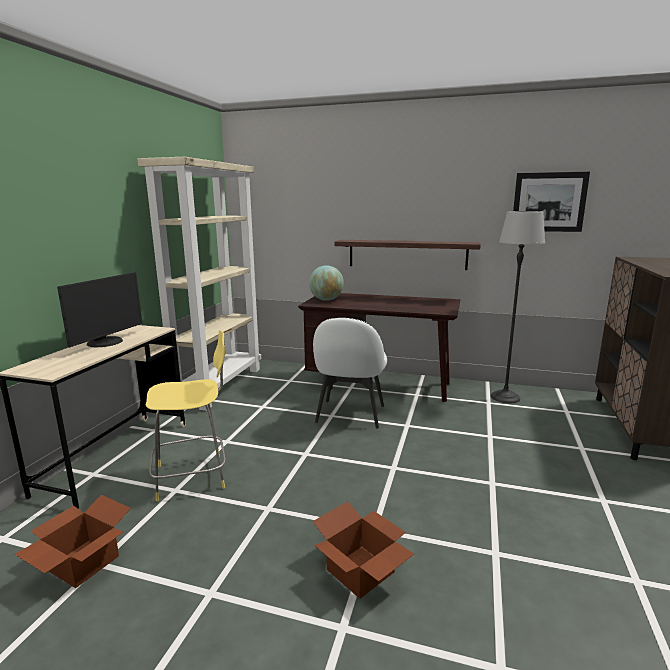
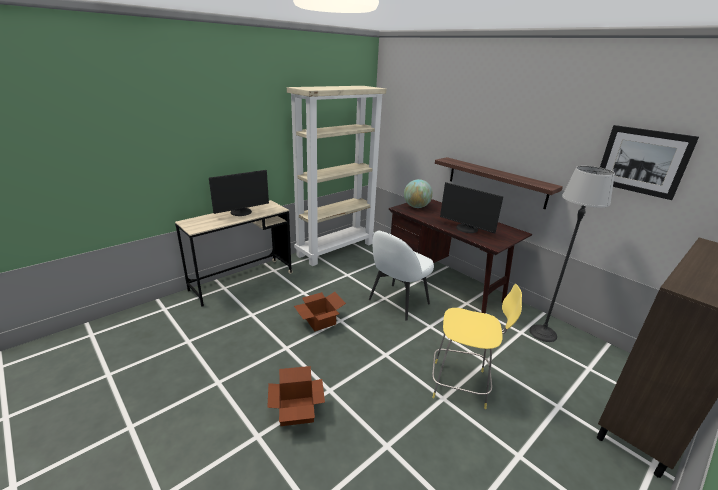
camera: 30 degrees right, 10 degrees up
cardboard box [15,495,131,588] -> cardboard box moved to [294,292,346,331]
yellow stool [146,330,226,501] -> yellow stool moved to [432,284,522,409]
none -> monitor [440,182,503,233]

